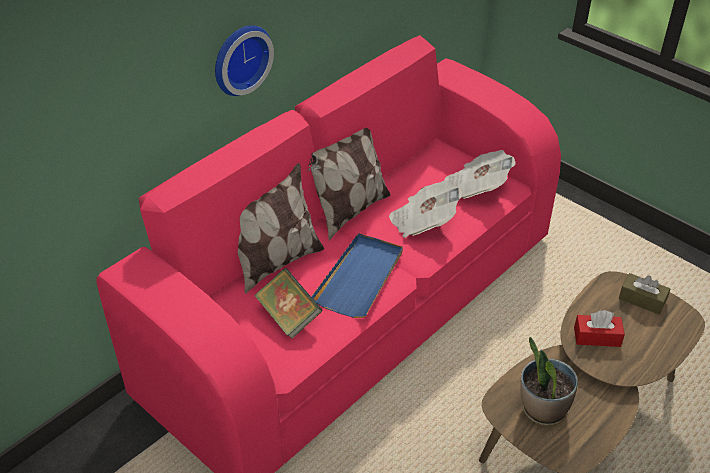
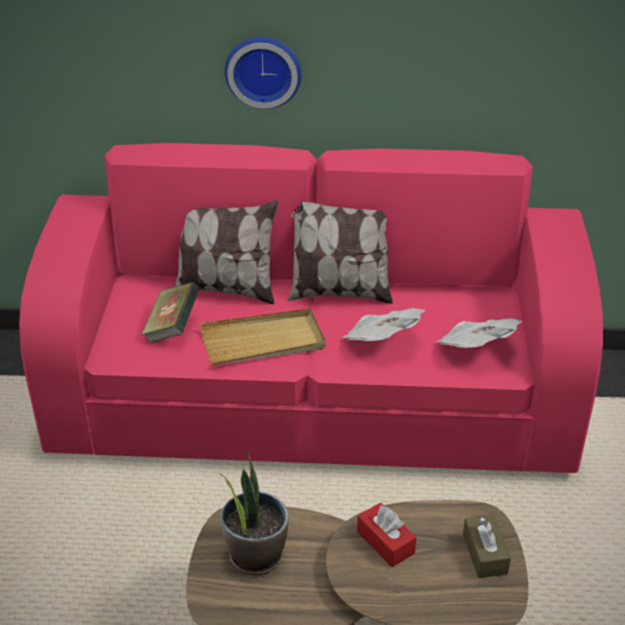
camera: 50 degrees right, 5 degrees down
blue tray [311,233,403,318] -> beige tray [200,308,326,365]

